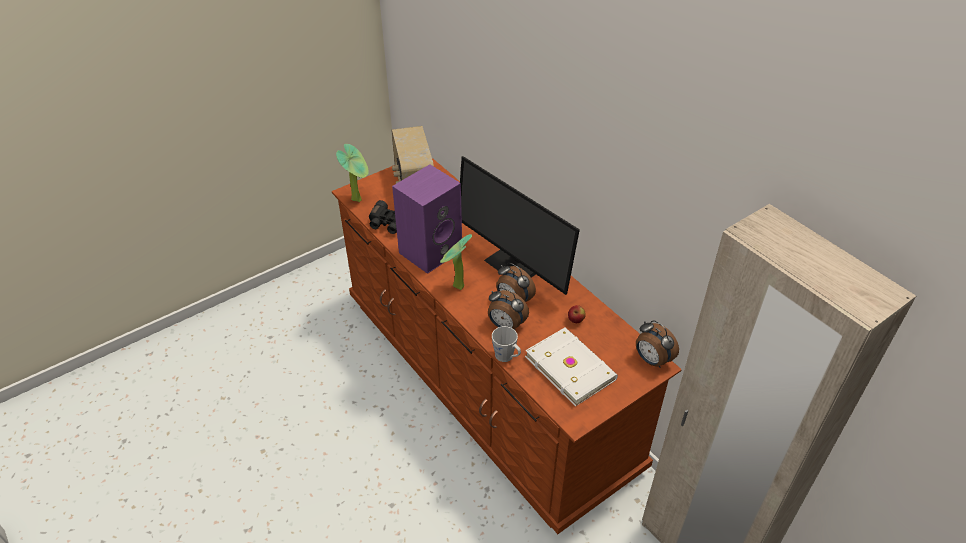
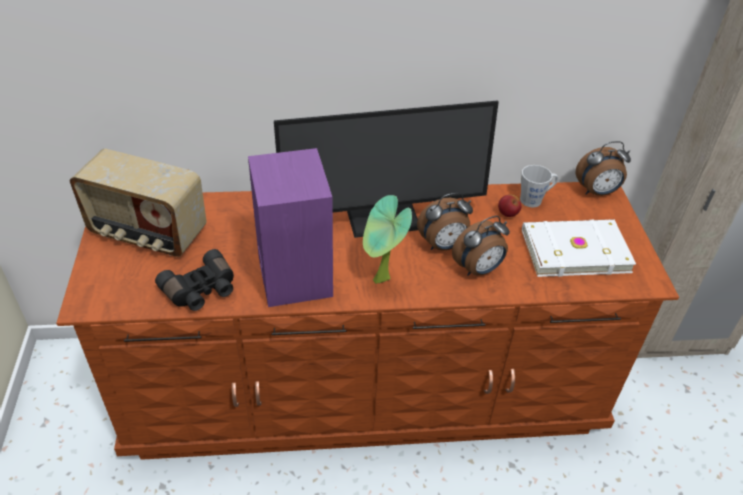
camera: 60 degrees left, 0 degrees up
potted plant [336,144,369,202] -> none
grey mug [492,326,521,362] -> grey mug moved to [520,165,558,207]

